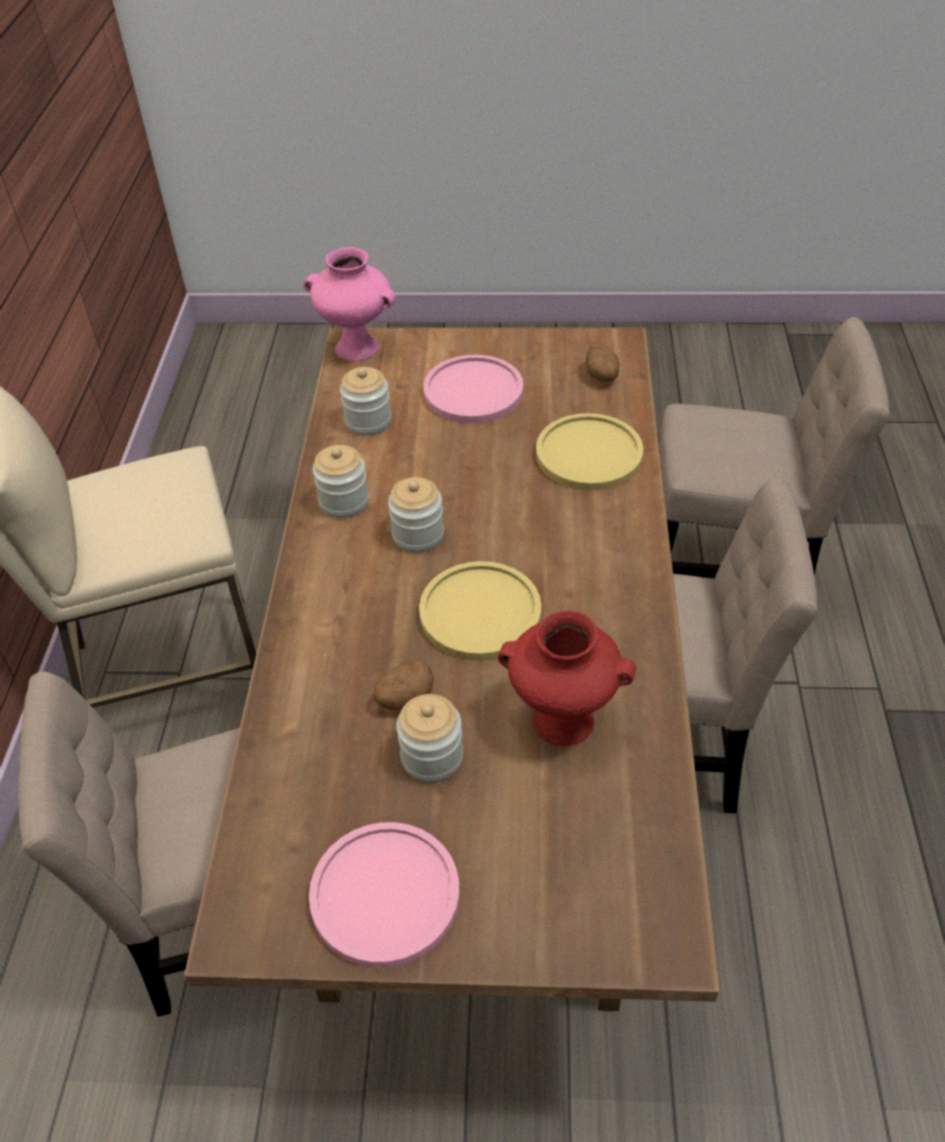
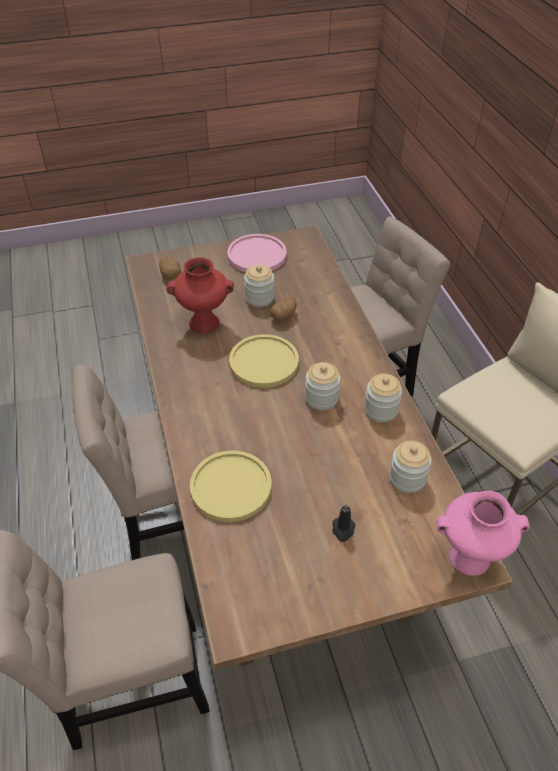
camera: 160 degrees right, 0 degrees up
pink plate [424,355,523,423] -> black candle [332,503,355,542]
potato [586,343,619,382] -> potato moved to [159,256,181,280]

